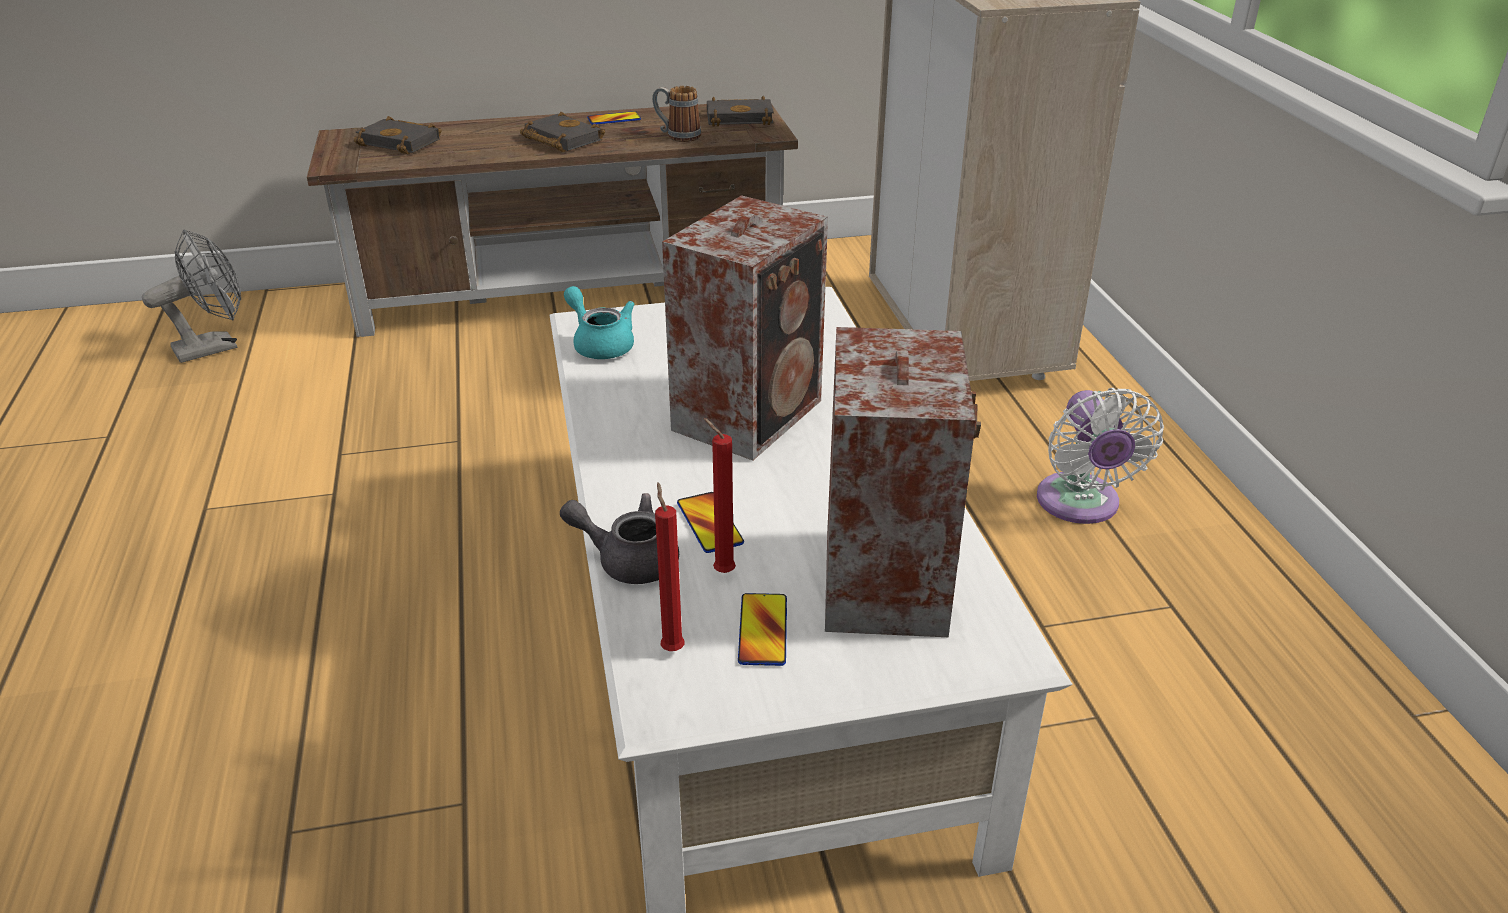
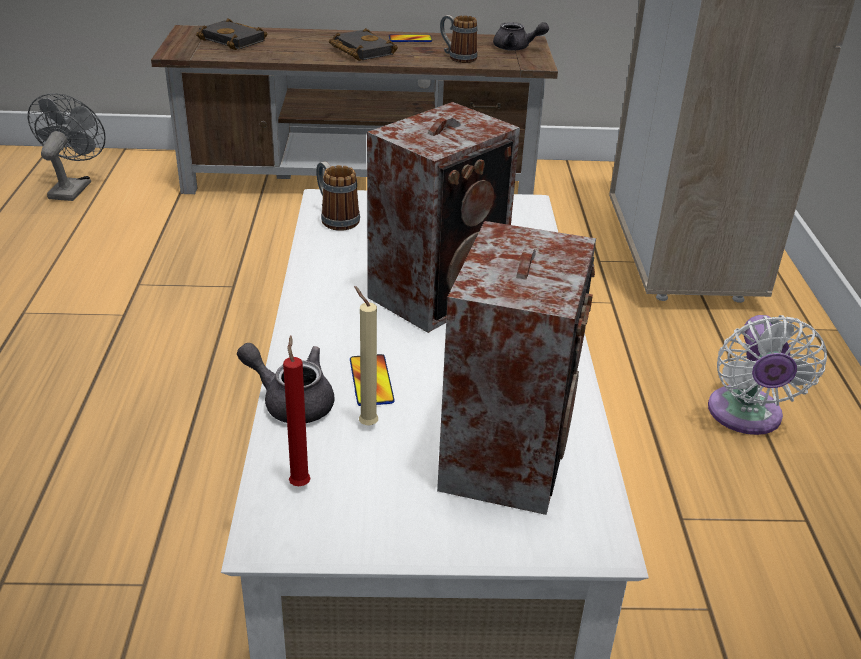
camera: 10 degrees right, 0 degrees up
grey fan [142,229,241,363] -> grey fan turned 60 degrees counterclockwise [28,93,106,201]
turquoise teapot [564,286,634,359] -> mug [316,161,360,231]
red candle [703,418,736,573] -> beige candle [354,286,378,426]
black book [707,96,774,126] -> grey teapot [493,22,549,51]
phone [738,593,787,666] -> none

